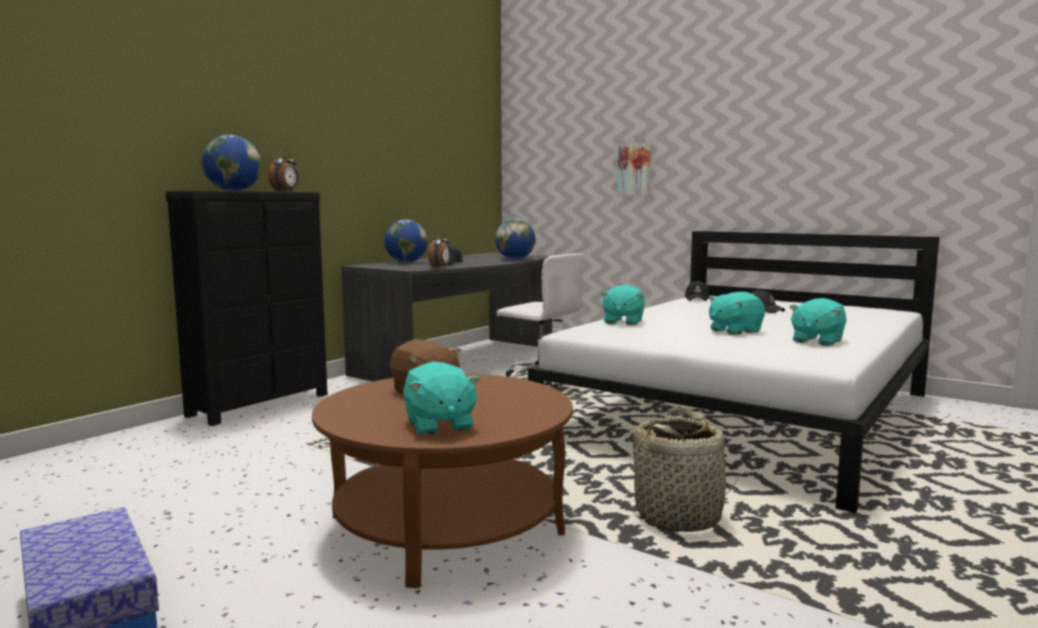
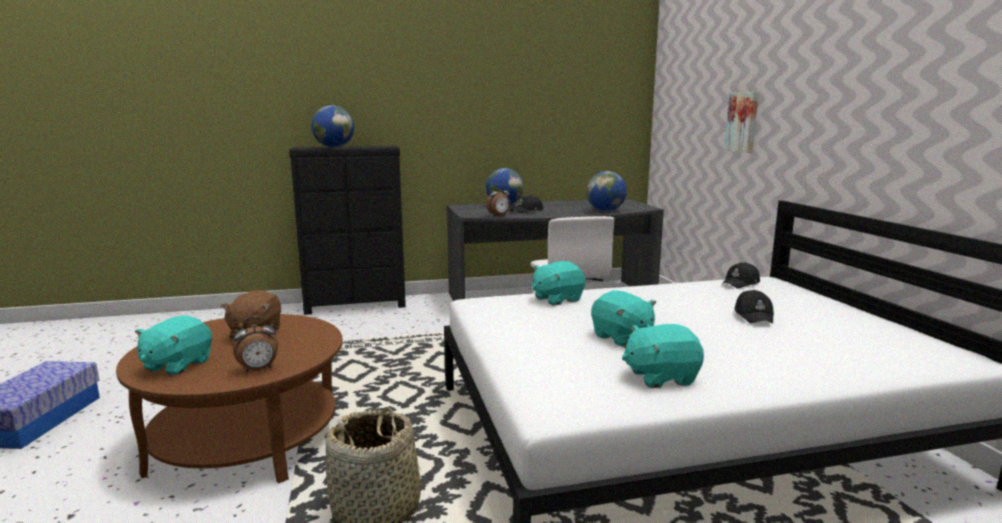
camera: 40 degrees right, 5 degrees up
alarm clock [268,150,298,192] -> alarm clock moved to [233,316,278,373]
turquoise plush toy [709,292,765,335] -> turquoise plush toy turned 135 degrees counterclockwise [591,290,656,347]

